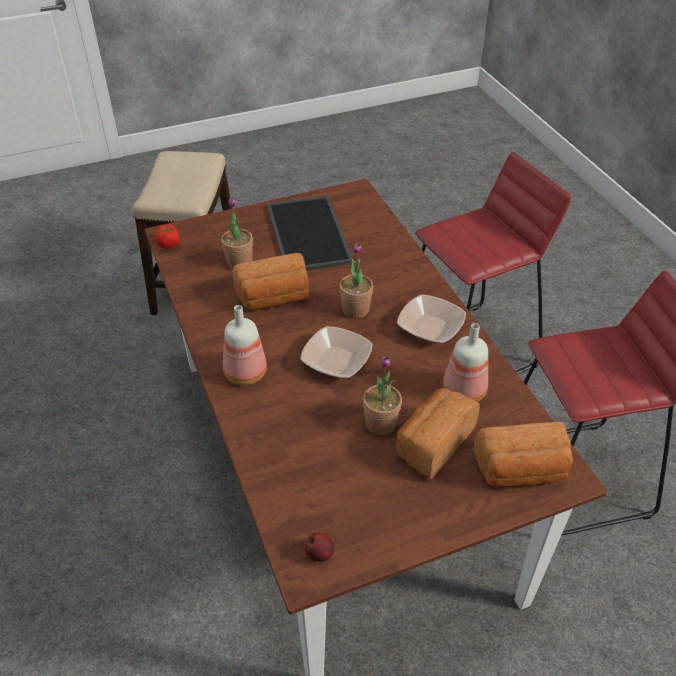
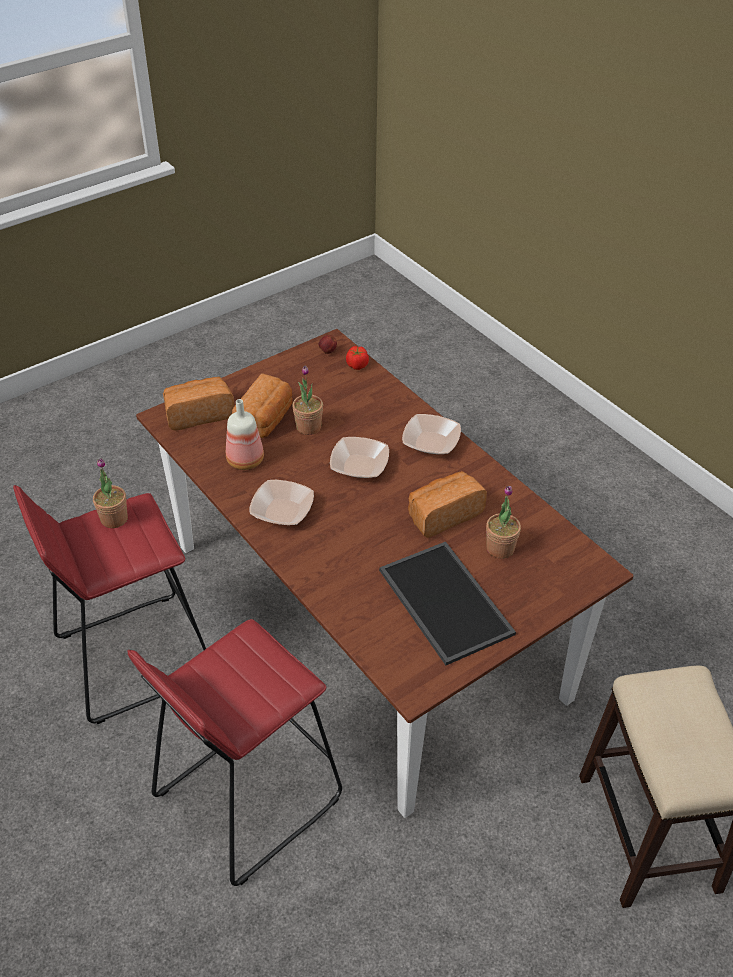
camera: 165 degrees right, 0 degrees up
tomato [155,223,180,249] -> tomato moved to [346,346,369,370]
bottle [223,305,267,385] -> bowl [402,414,461,455]
potted plant [339,243,373,318] -> potted plant moved to [93,458,128,528]

